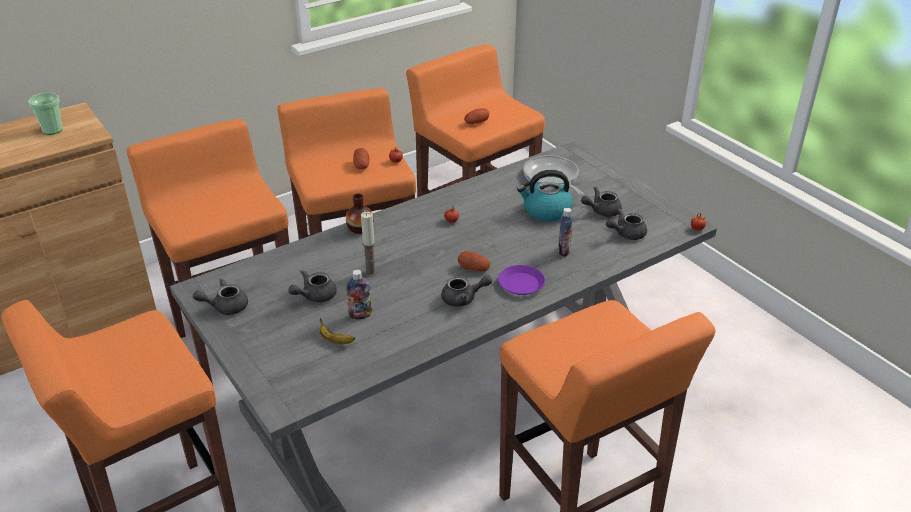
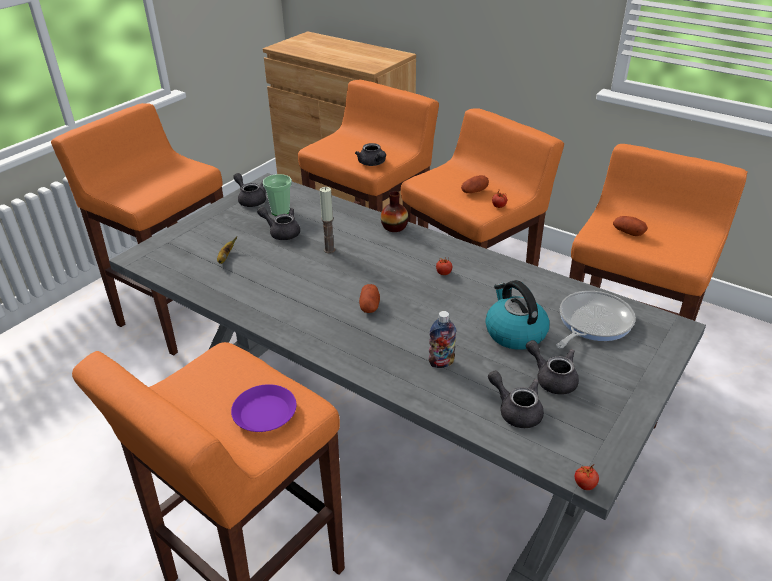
camera: 70 degrees right, 0 degrees up
cup [28,93,63,135] -> cup moved to [263,174,292,216]
bottle [346,270,372,319] -> none
grey teapot [441,275,493,307] -> grey teapot moved to [355,143,386,166]
purple plate [498,265,545,295] -> purple plate moved to [231,384,297,432]

